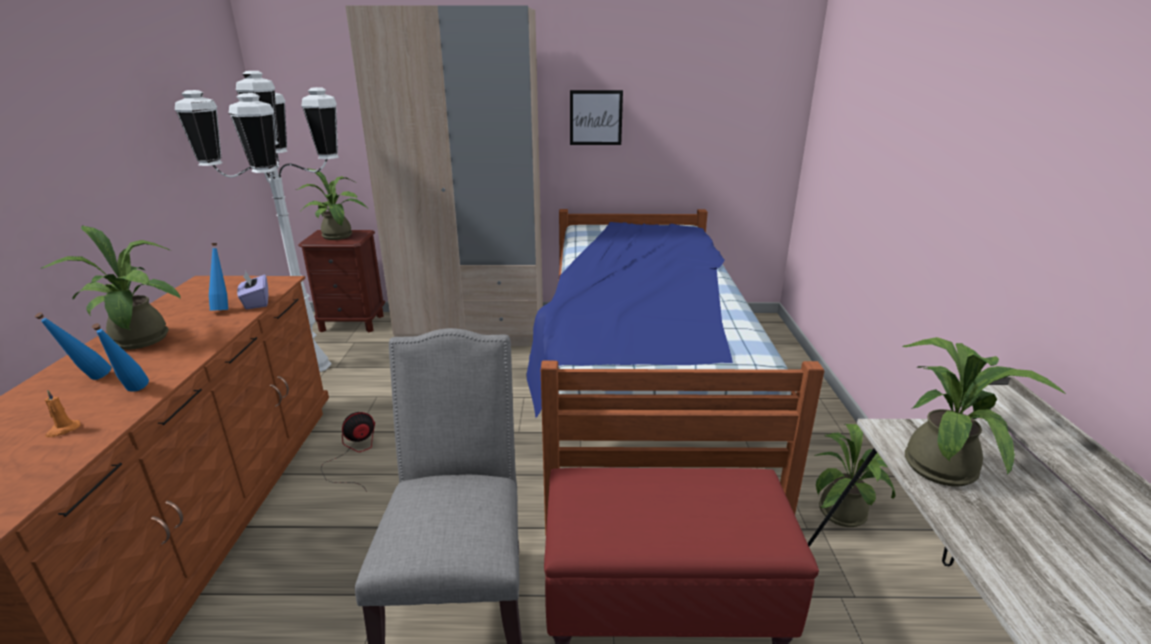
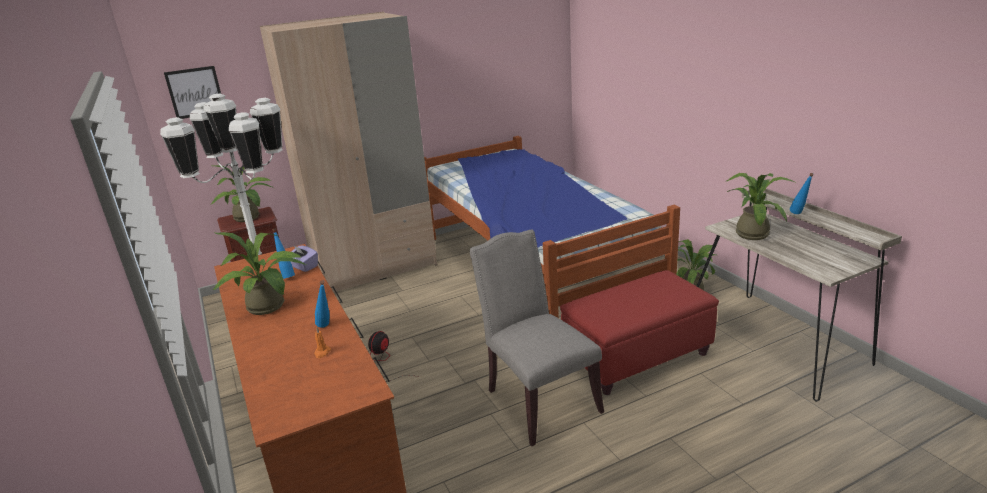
camera: 25 degrees left, 0 degrees up
blue bottle [35,313,111,380] -> blue bottle moved to [790,173,814,214]
picture [570,90,623,145] -> picture moved to [164,66,221,119]

